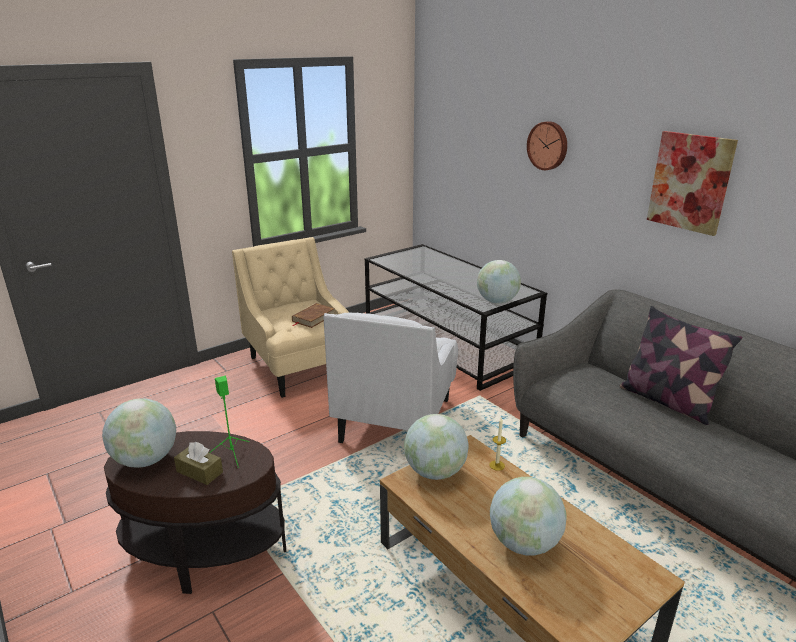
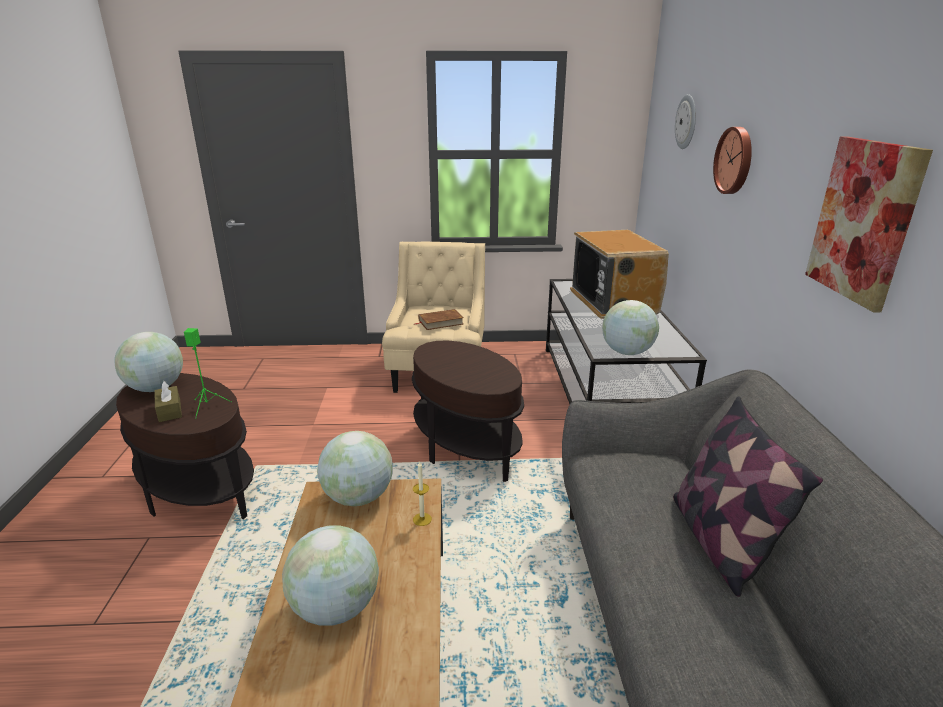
camera: 35 degrees right, 0 degrees up
white armchair [323,313,458,443] -> brown side table [412,340,524,482]
none -> television [570,230,669,319]
none -> wall clock [675,94,696,149]

